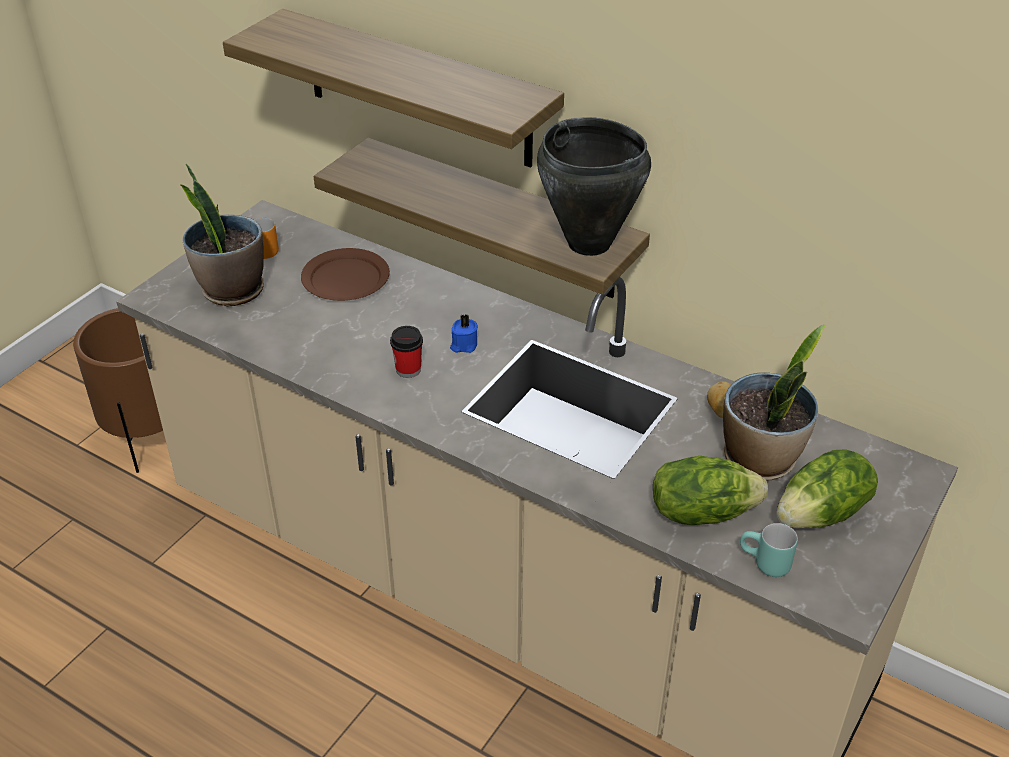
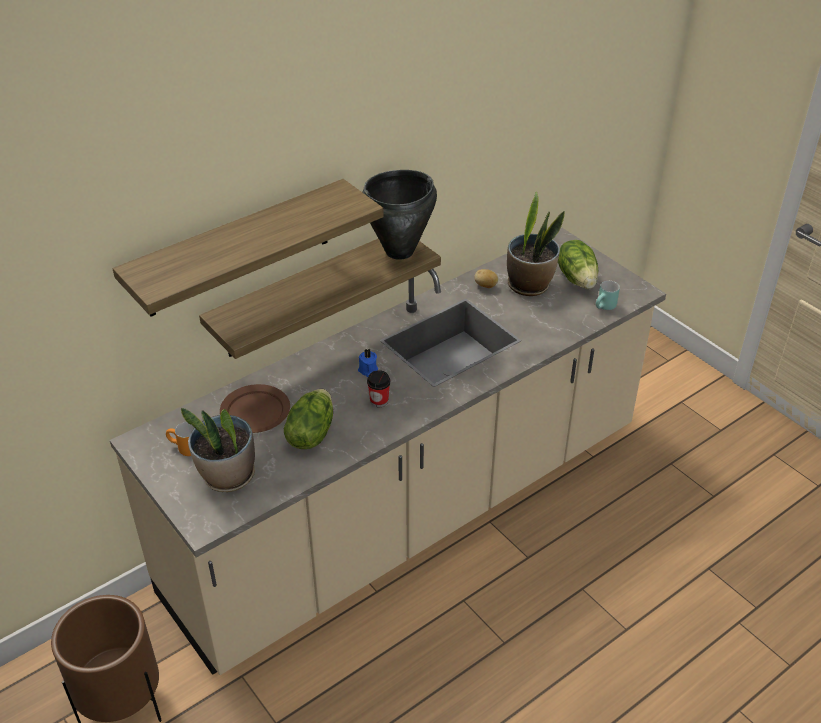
camera: 70 degrees left, 0 degrees up
lettuce [653,456,768,525] -> lettuce moved to [284,389,333,449]

